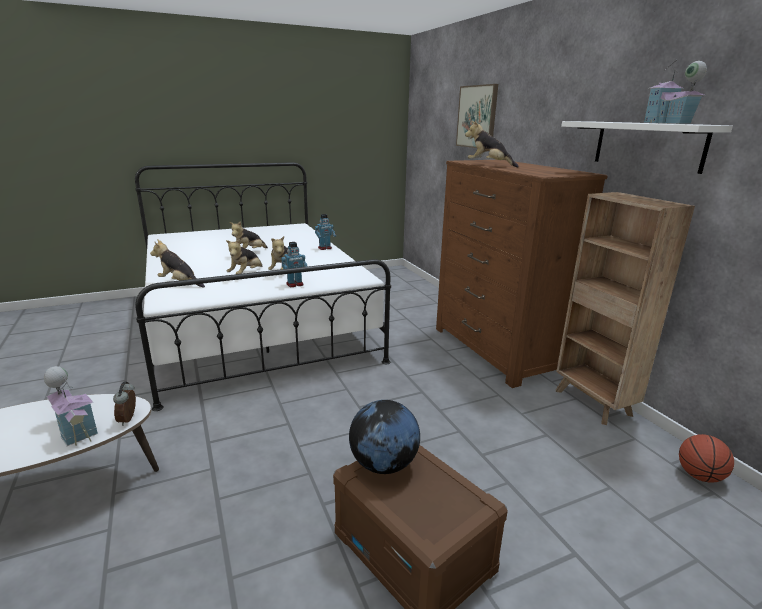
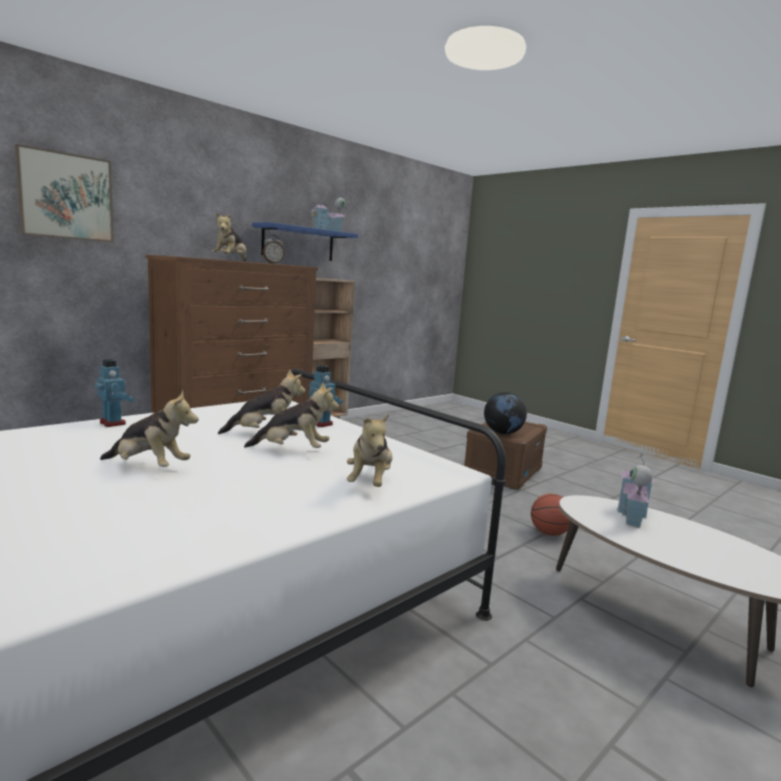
camera: 110 degrees left, 10 degrees down
alarm clock [113,382,136,426] -> alarm clock moved to [263,235,285,264]
white shelf [561,121,733,174] -> blue shelf [252,222,358,261]
basketball [679,434,734,483] -> basketball moved to [531,494,570,536]

